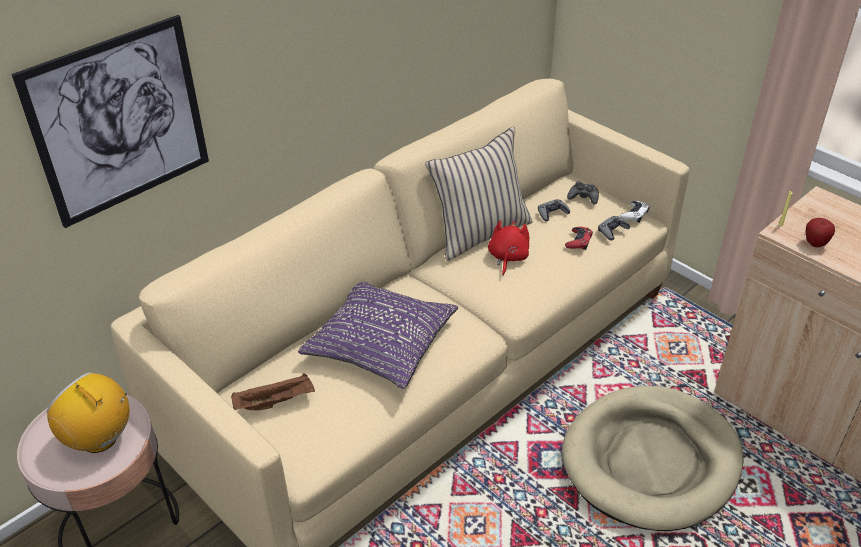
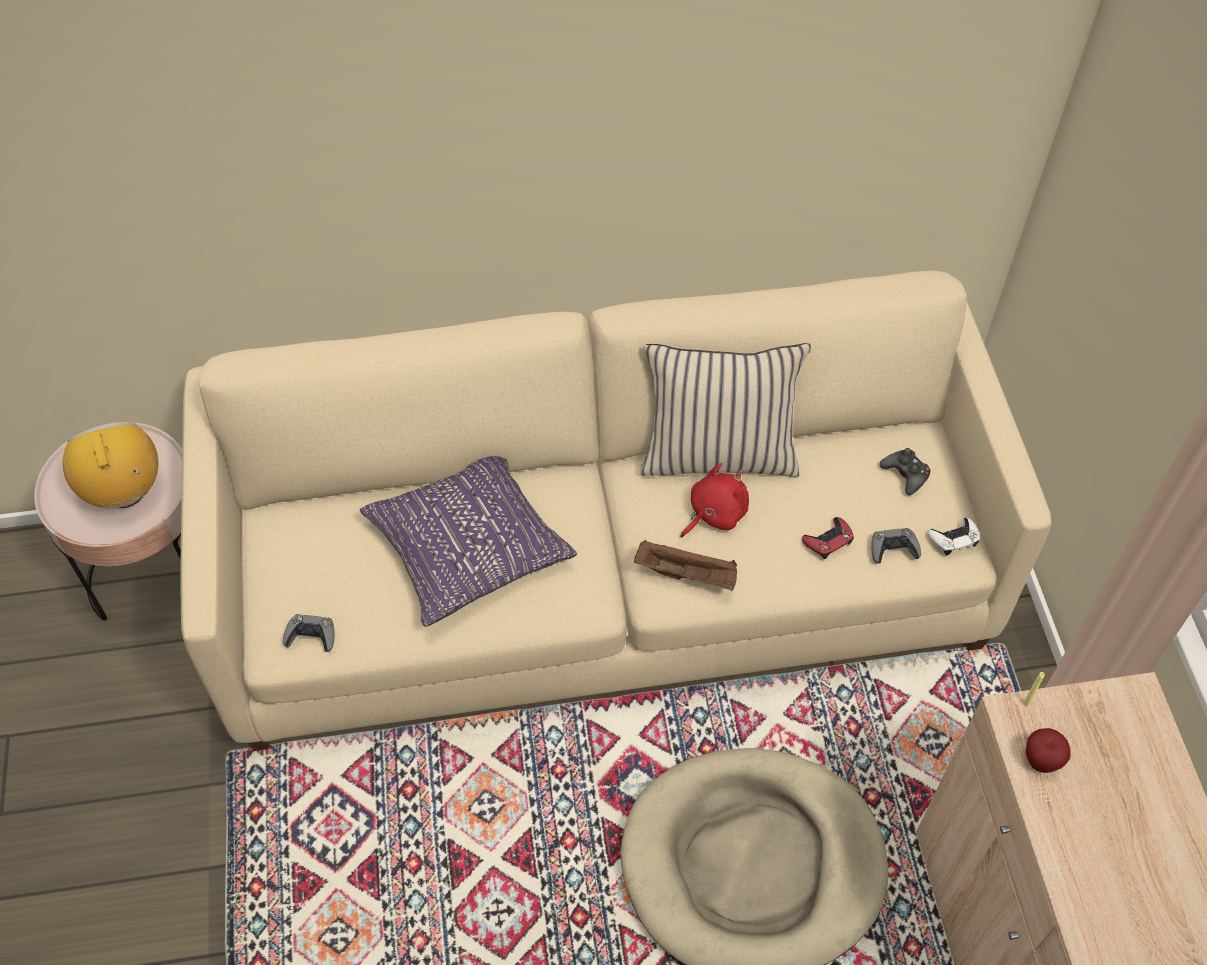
camera: 35 degrees right, 15 degrees up
picture [12,15,209,228] -> none
brown tray [231,373,315,410] -> brown tray moved to [634,540,737,591]
grey game controller [538,199,570,222] -> grey game controller moved to [283,614,334,652]

